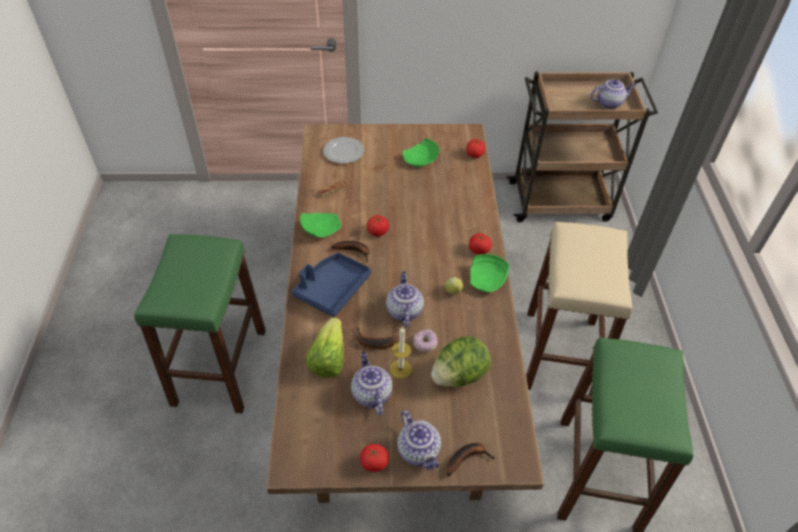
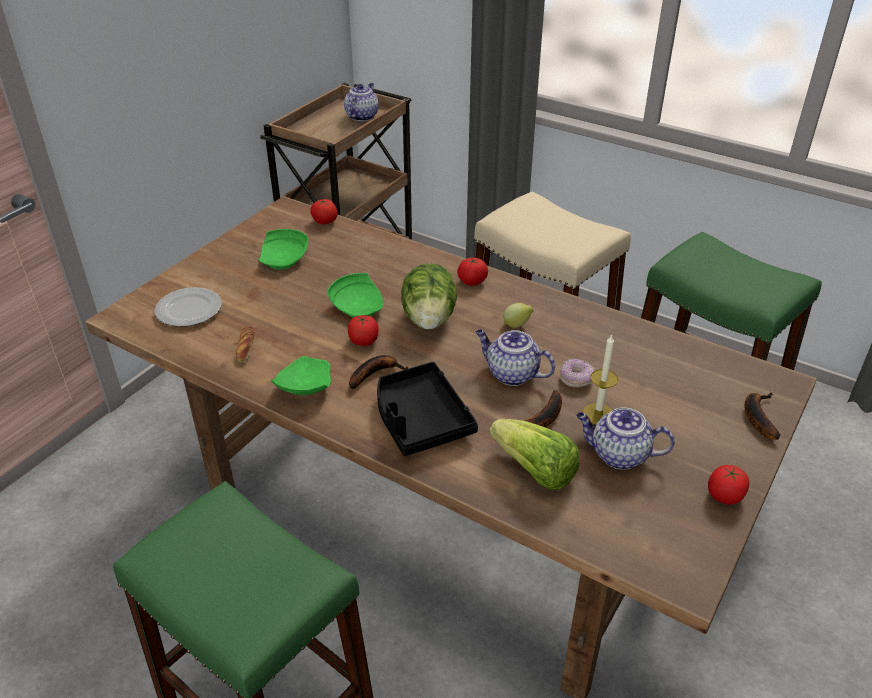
camera: 55 degrees left, 10 degrees down
blue tray [292,253,371,317] -> black tray [377,362,478,456]
teapot [397,410,441,470] -> none
lettuce [431,336,491,387] -> lettuce moved to [401,263,457,330]
green plate [470,254,509,292] -> green plate moved to [327,273,383,318]

